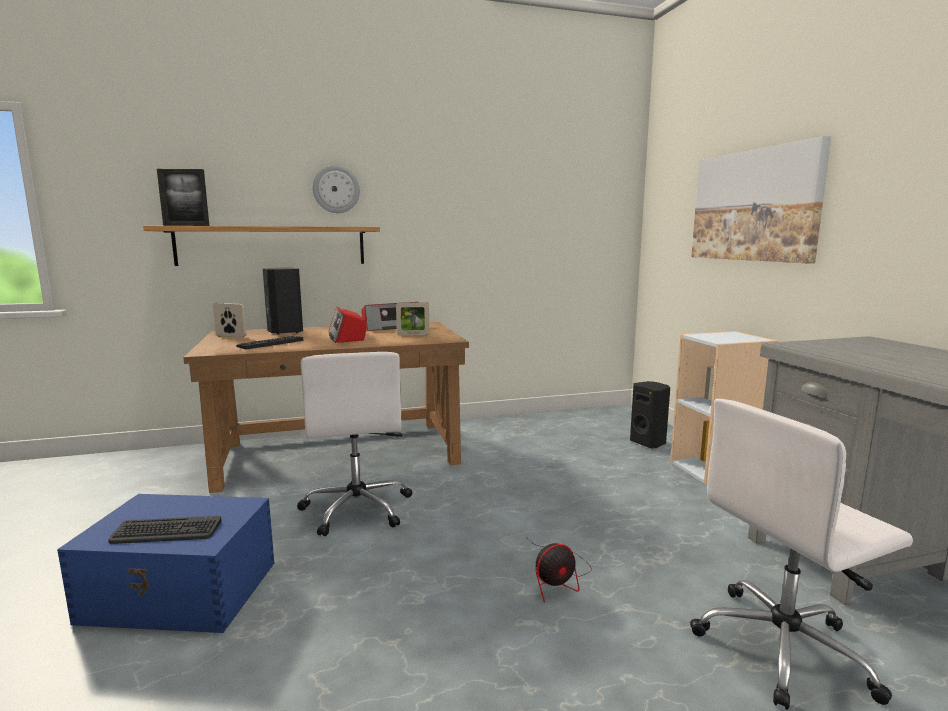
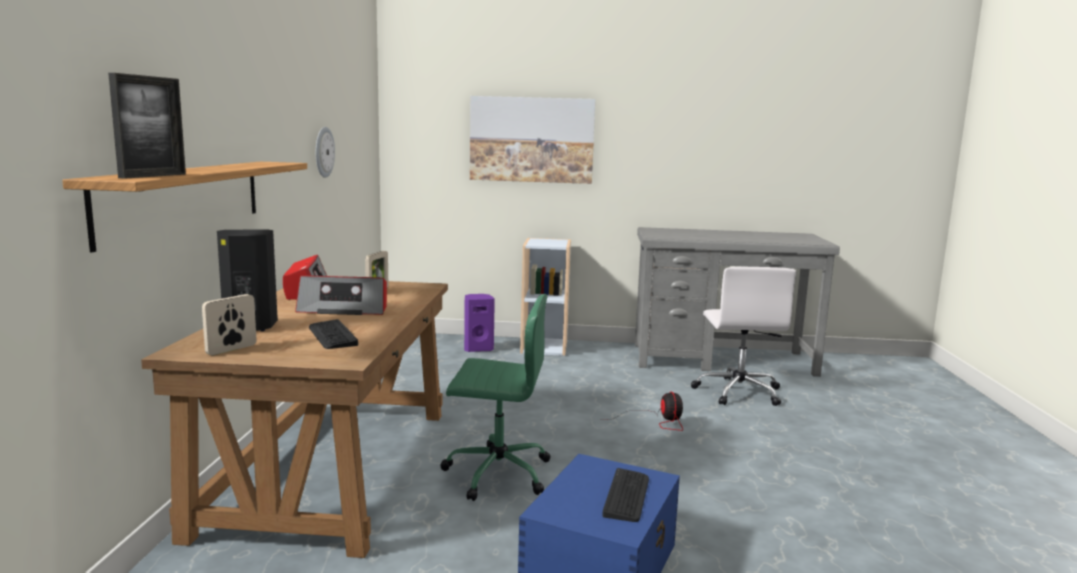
camera: 70 degrees left, 0 degrees up
white office chair [297,352,412,536] -> green office chair [441,294,550,501]
wall clock [313,165,360,213] -> wall clock moved to [316,127,335,178]
black speaker [630,381,670,449] -> purple speaker [464,294,495,352]

